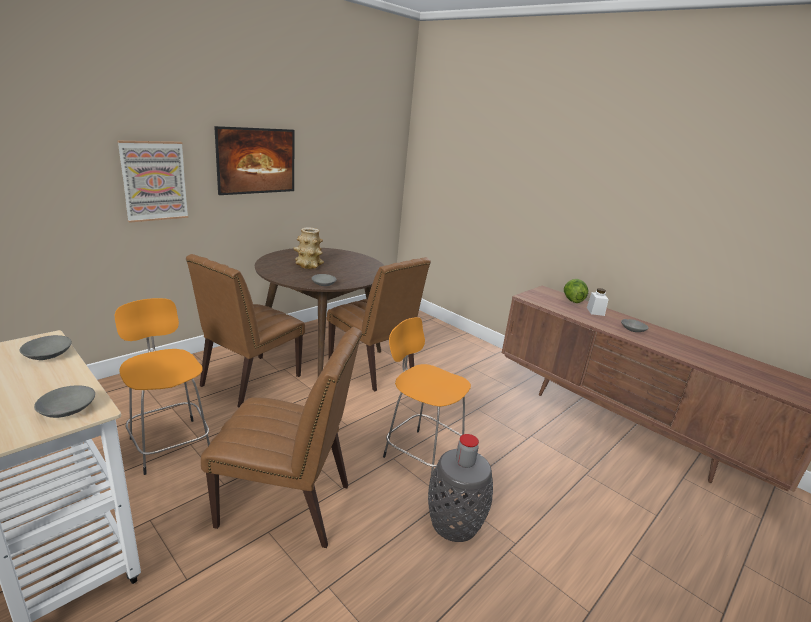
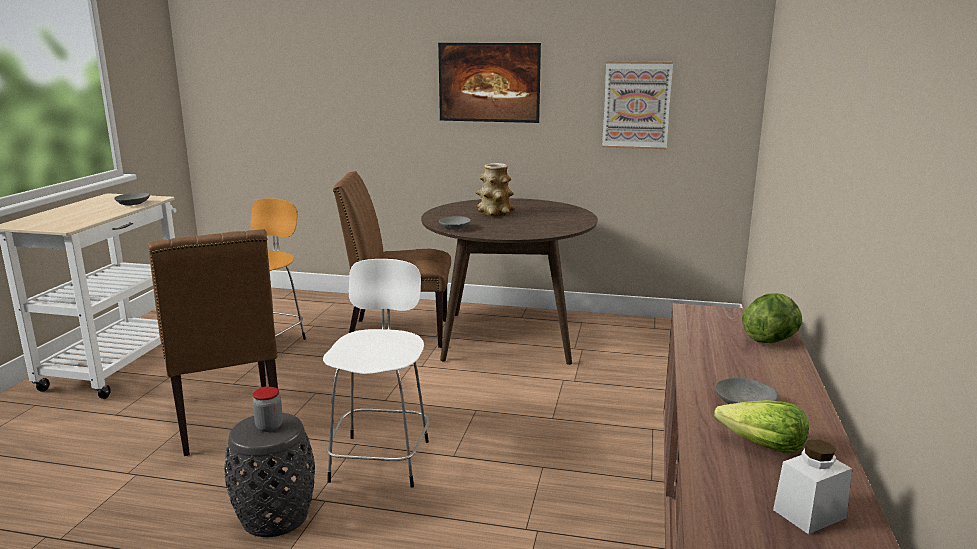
camera: 60 degrees right, 5 degrees down
grey bowl [34,385,95,418] -> none
picture [118,141,188,223] -> picture moved to [602,61,673,149]
brown chair [327,257,431,391] -> none
orange stool [383,317,471,479] -> white stool [323,259,430,488]
white jar [587,288,609,316] -> white jar moved to [773,440,852,534]
none -> lettuce [714,400,809,453]

